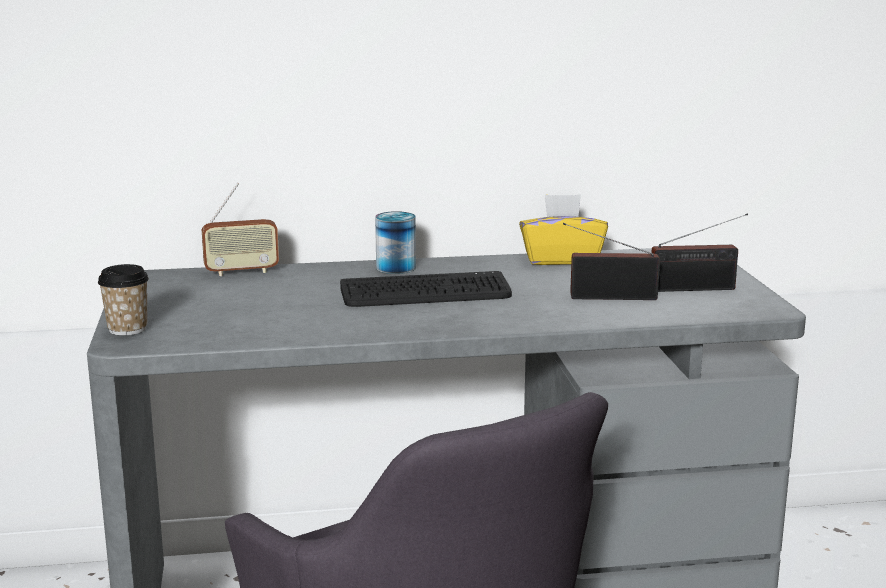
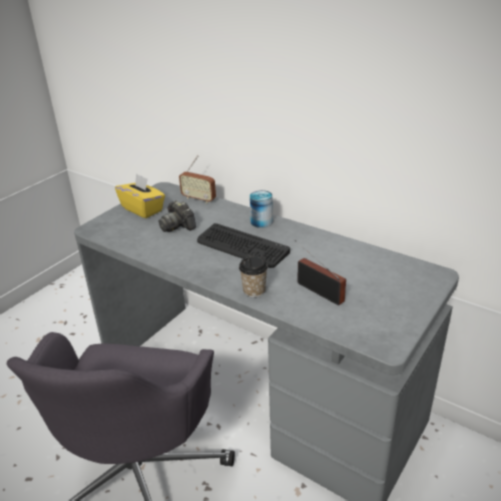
camera: 45 degrees right, 15 degrees up
cup [98,264,149,336] -> cup moved to [239,255,268,298]
yellow tissue box [519,194,608,265] -> yellow tissue box moved to [115,173,165,218]
radio [652,213,748,292] -> none
none -> camera [159,201,196,232]

